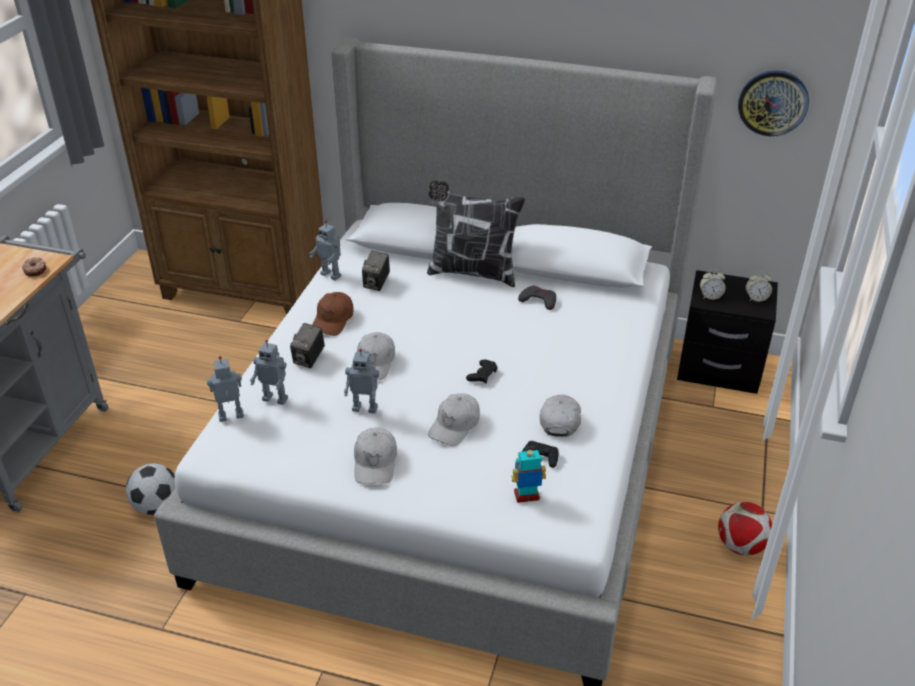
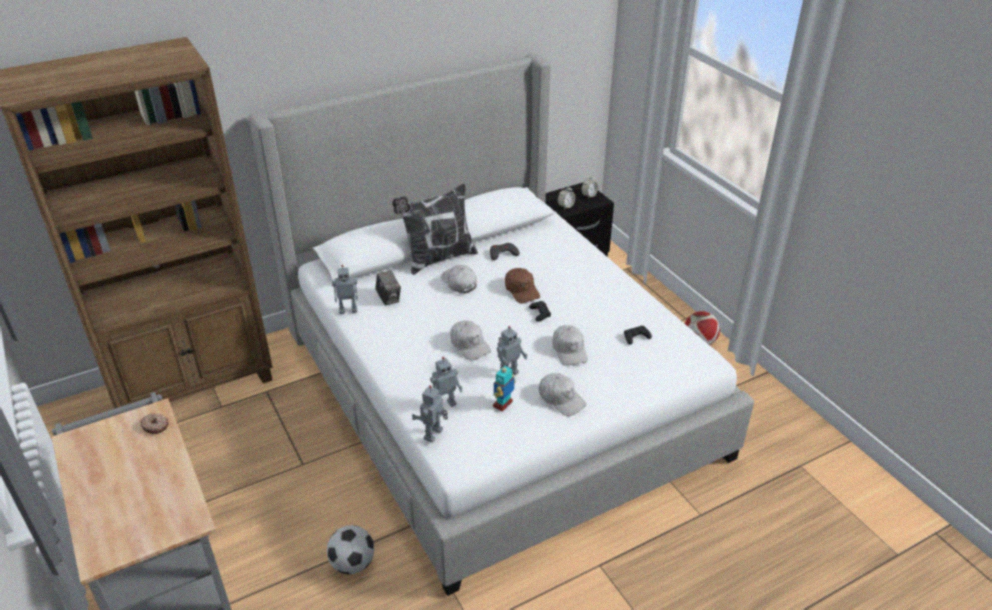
camera: 45 degrees left, 0 degrees up
camera [290,323,325,368] -> none
brown cap [312,292,354,336] -> brown cap moved to [505,268,540,303]
toy robot [511,446,546,503] -> toy robot moved to [493,364,516,412]
white cap [539,394,581,437] -> white cap moved to [441,265,477,294]
wall clock [738,70,809,136] -> none

